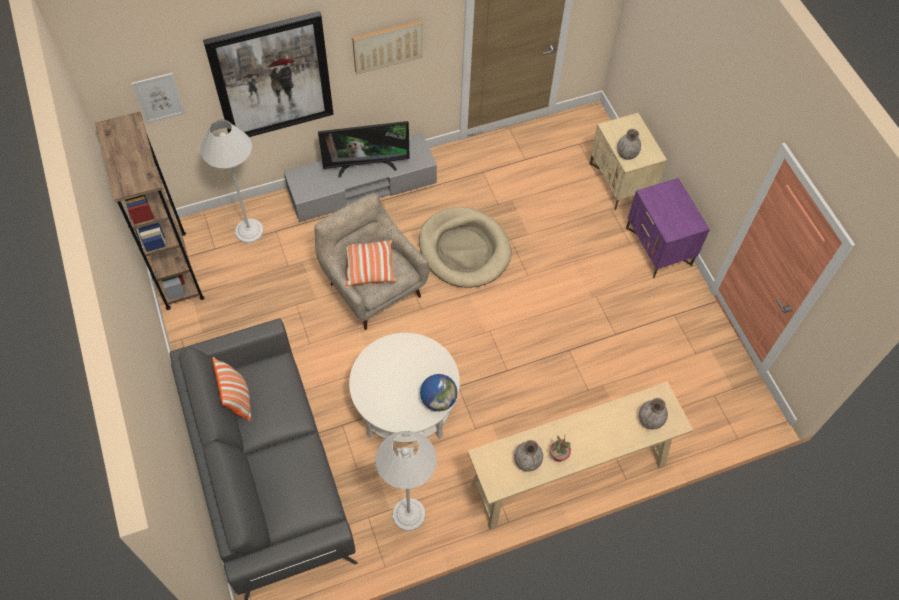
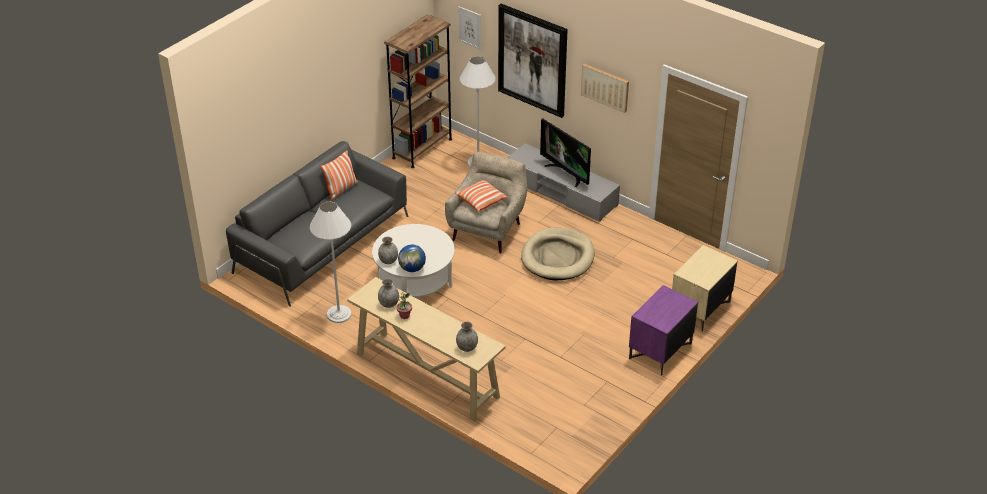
camera: 60 degrees right, 20 degrees down
grey vase [617,129,641,160] -> grey vase moved to [378,237,398,264]

